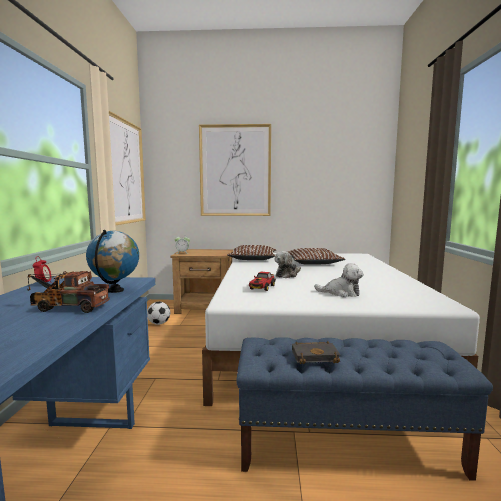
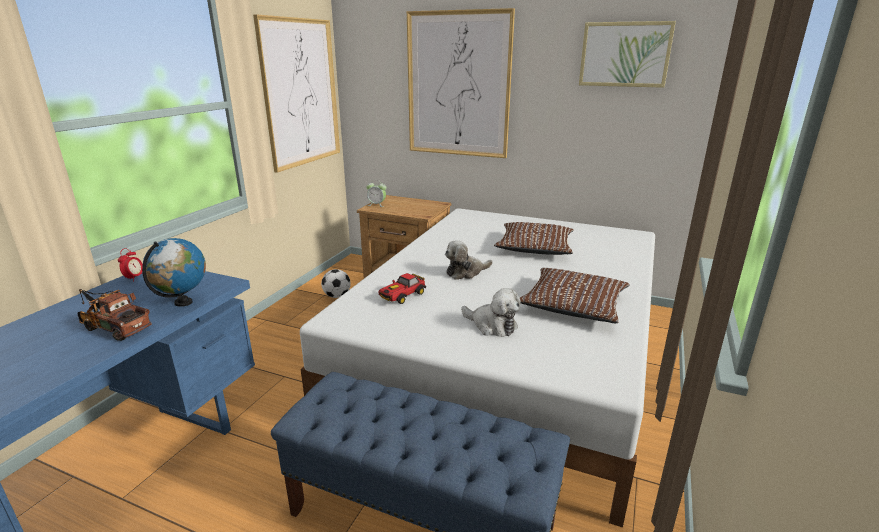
camera: 20 degrees right, 15 degrees up
brown pillow [227,245,276,260] -> brown pillow moved to [520,268,630,323]
black book [292,341,340,364] -> none
none -> picture [579,21,676,88]

